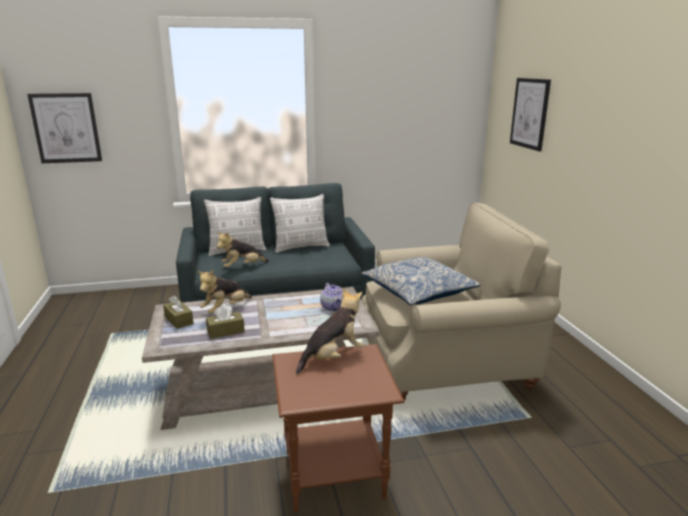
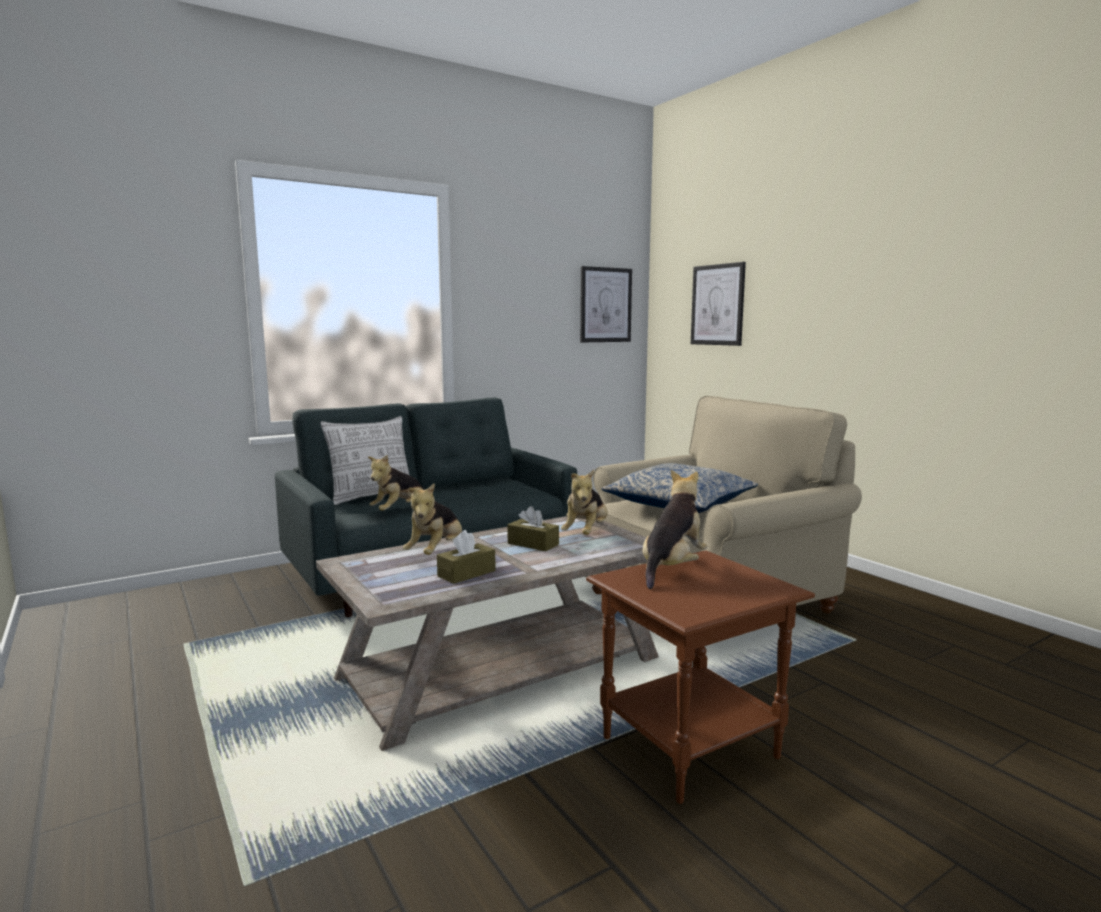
camera: 20 degrees left, 10 degrees down
picture [27,93,102,163] -> picture moved to [580,266,632,342]
brown tissue box [163,295,194,329] -> brown tissue box moved to [507,506,559,551]
pillow [270,194,330,253] -> none
teapot [320,283,343,311] -> plush toy [561,470,608,535]

